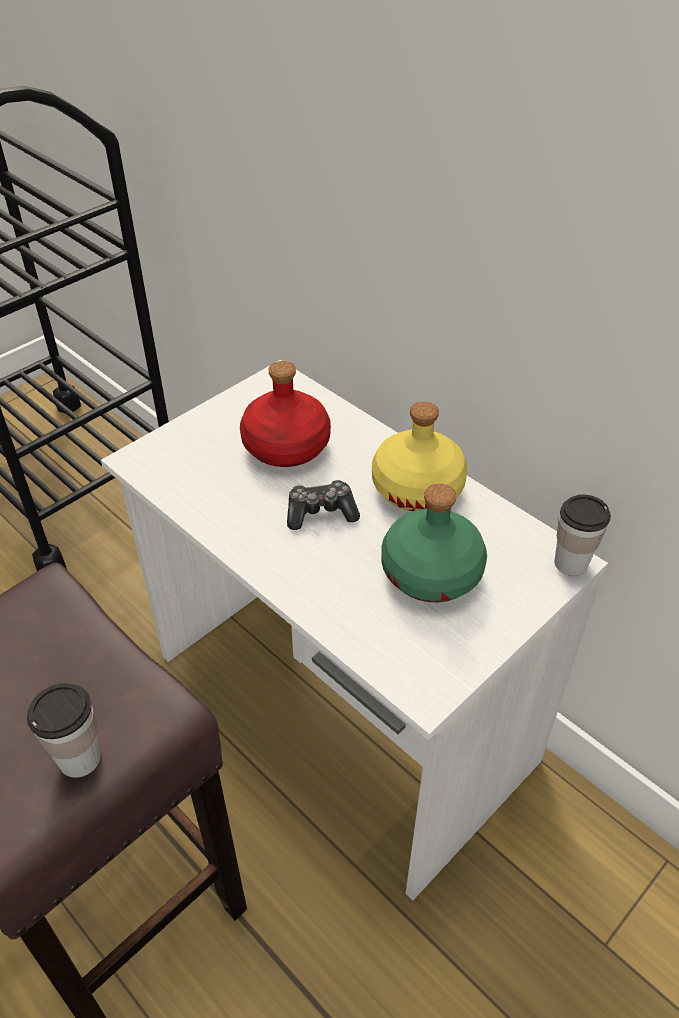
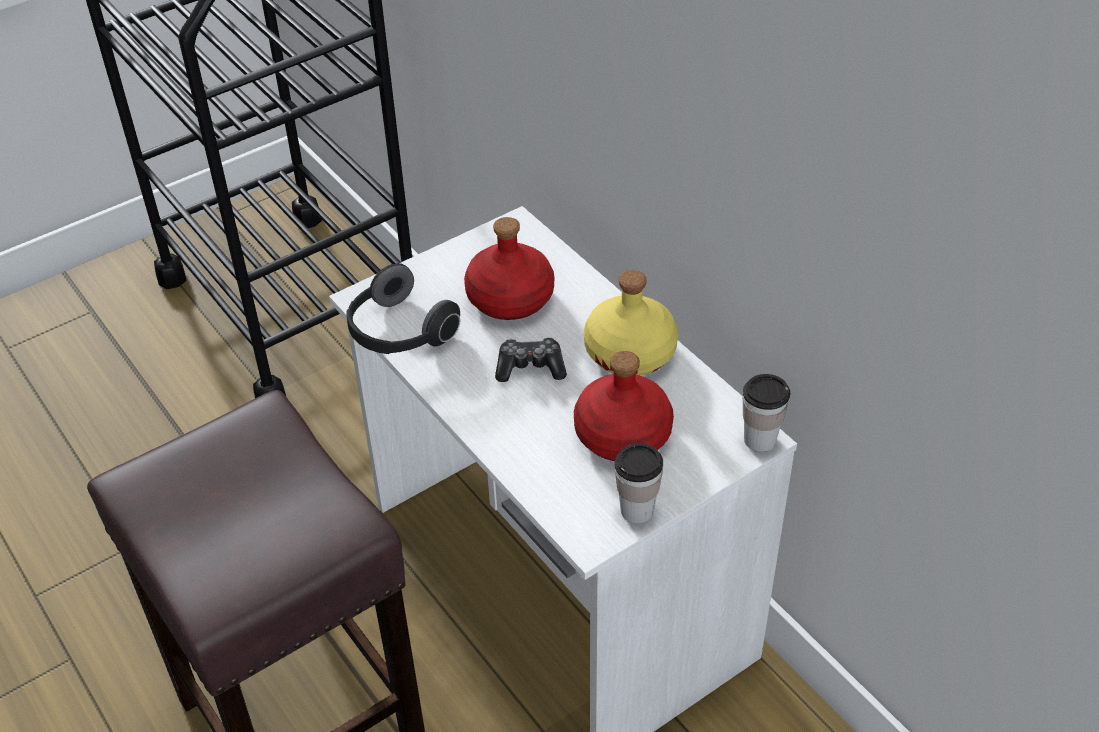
camera: 10 degrees right, 0 degrees up
cup [27,683,101,778] -> cup moved to [615,443,663,523]
green bottle [381,484,487,602] -> red bottle [574,351,674,461]
none -> headphones [346,263,460,354]

